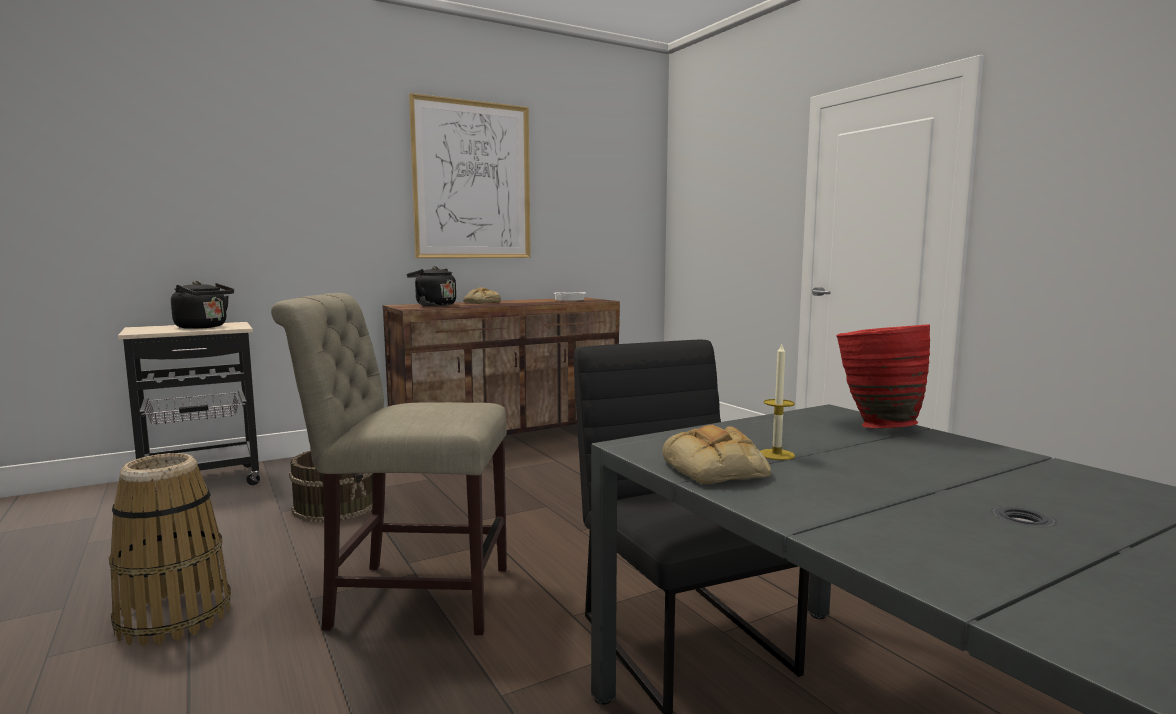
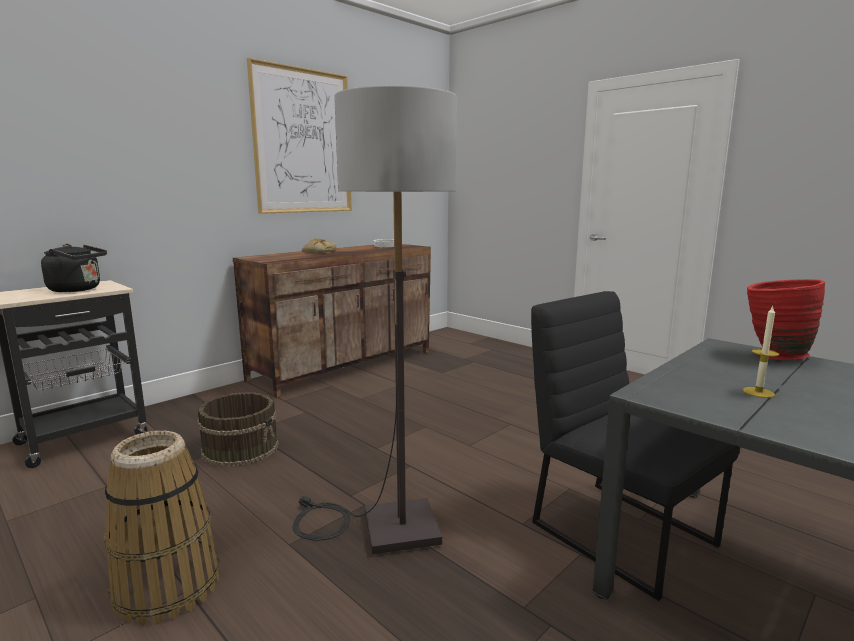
camera: 15 degrees left, 5 degrees up
beige chair [271,293,507,635] -> floor lamp [293,85,457,554]
black kettle [407,266,456,306] -> none
bread [662,425,771,484] -> none

